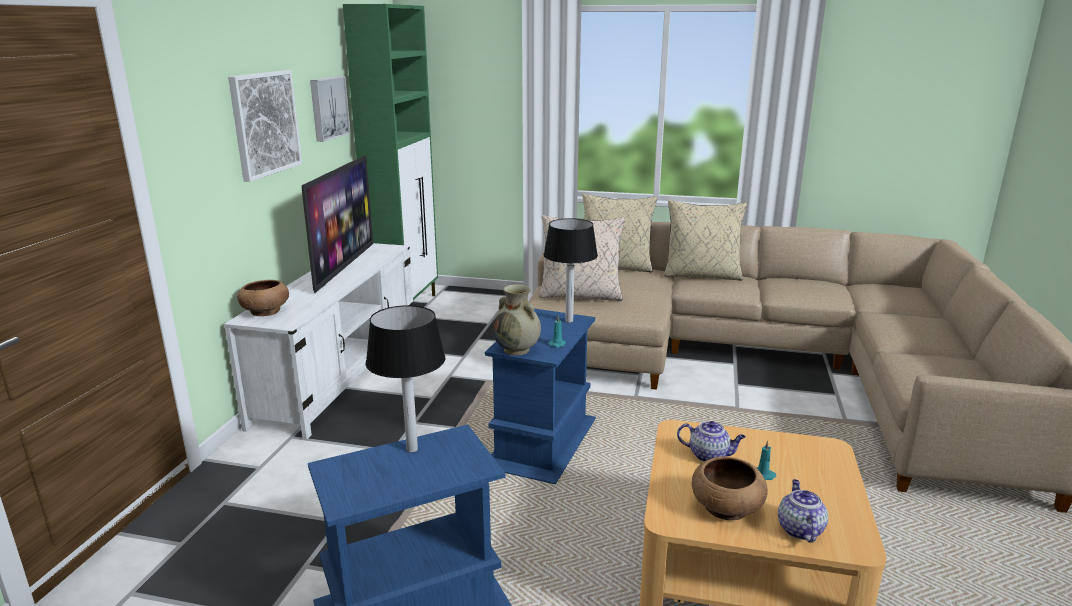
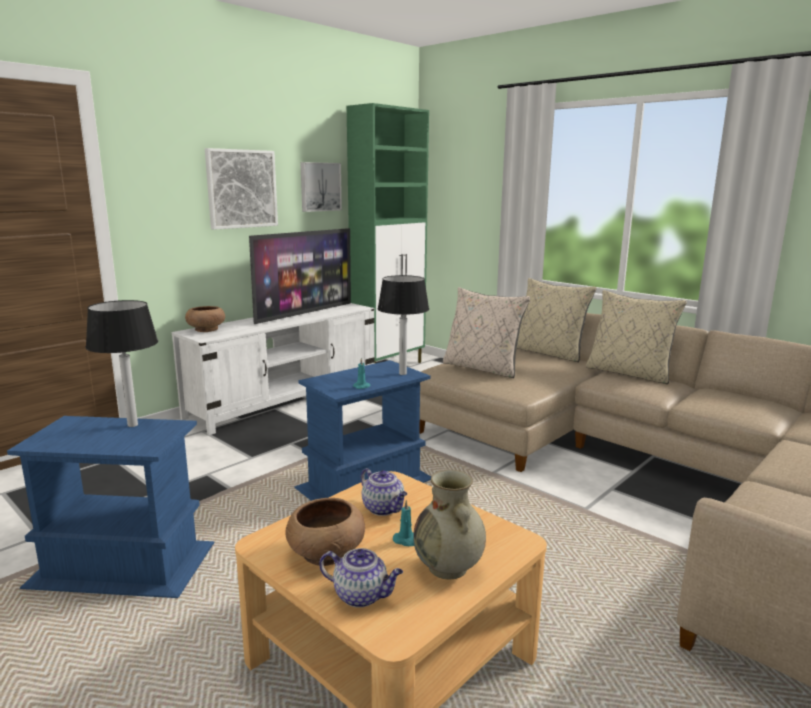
camera: 30 degrees right, 5 degrees down
beige vase [493,284,541,356] -> beige vase moved to [413,470,486,580]
teapot [778,479,828,543] -> teapot turned 75 degrees clockwise [319,548,403,608]

